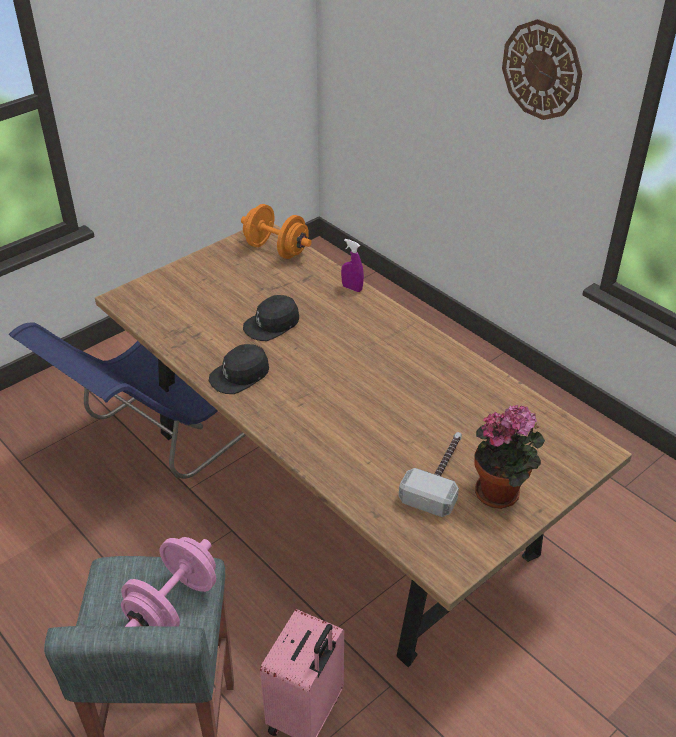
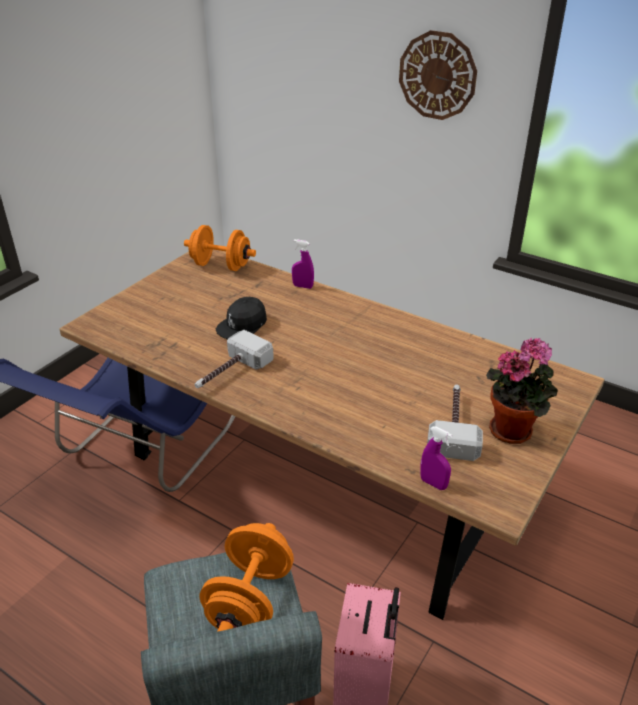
camera: 15 degrees left, 5 degrees down
pink dumbbell [121,537,216,627] -> orange dumbbell [200,523,294,632]
black cap [209,344,269,394] -> hammer [195,330,274,388]
none -> purple spray bottle [421,426,452,490]

